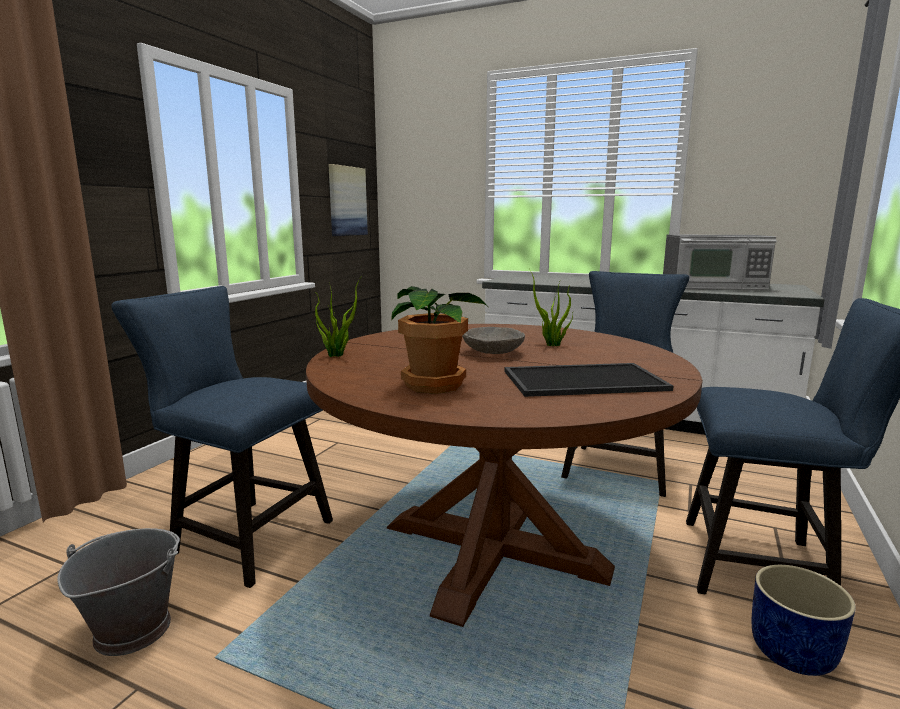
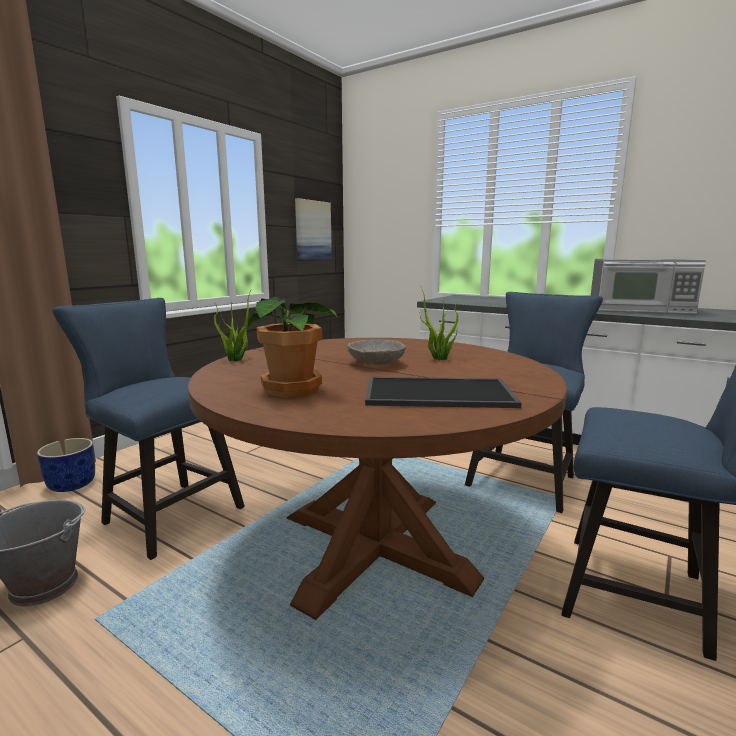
camera: 10 degrees right, 0 degrees up
blue planter [752,565,856,676] -> blue planter moved to [37,438,95,492]

